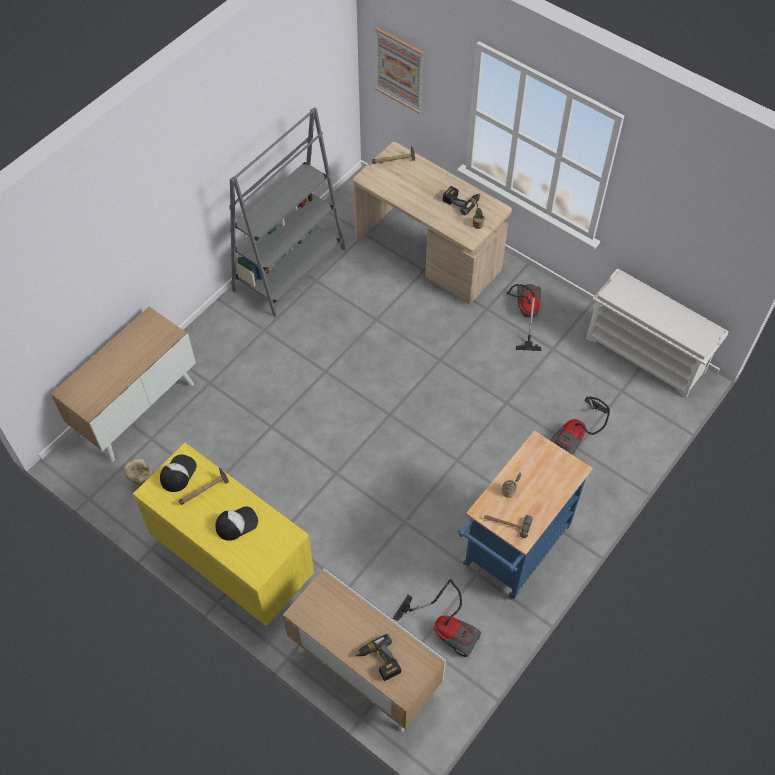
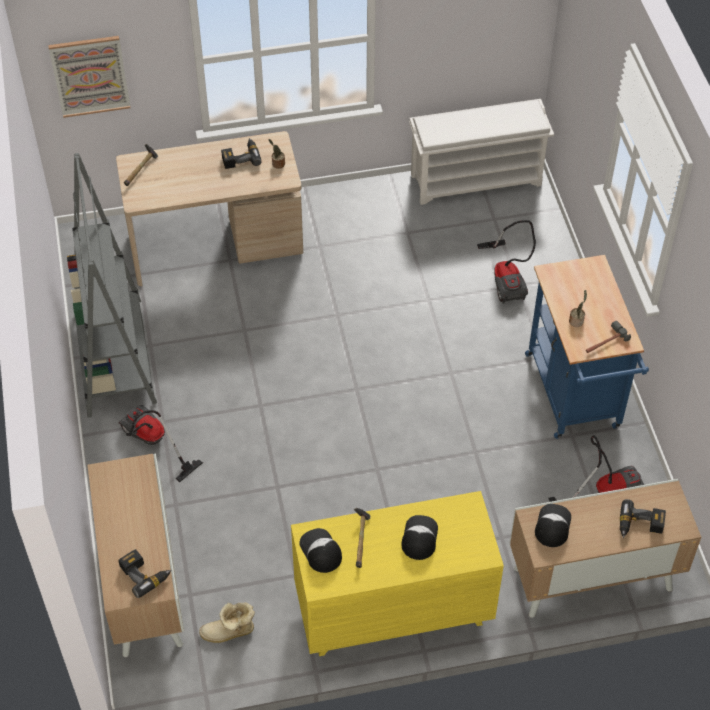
camera: 50 degrees left, 5 degrees down
vacuum cleaner [506,284,541,351] -> vacuum cleaner moved to [119,405,203,483]
none -> power drill [118,549,172,598]
none -> cap [535,504,571,547]

